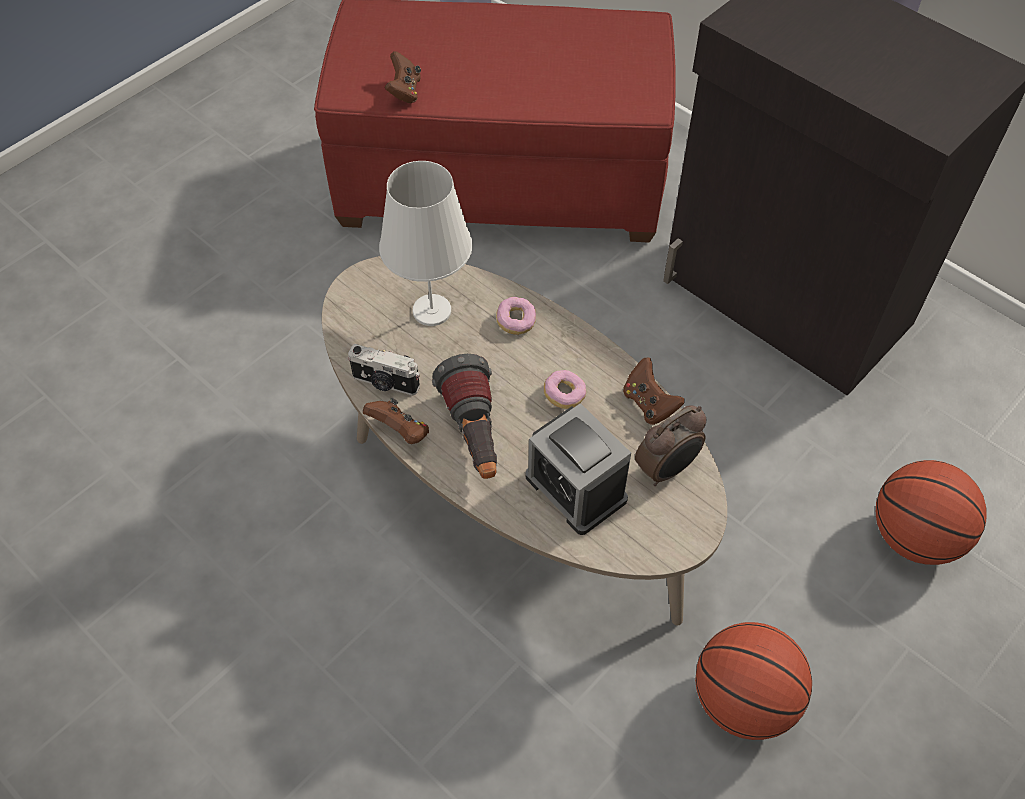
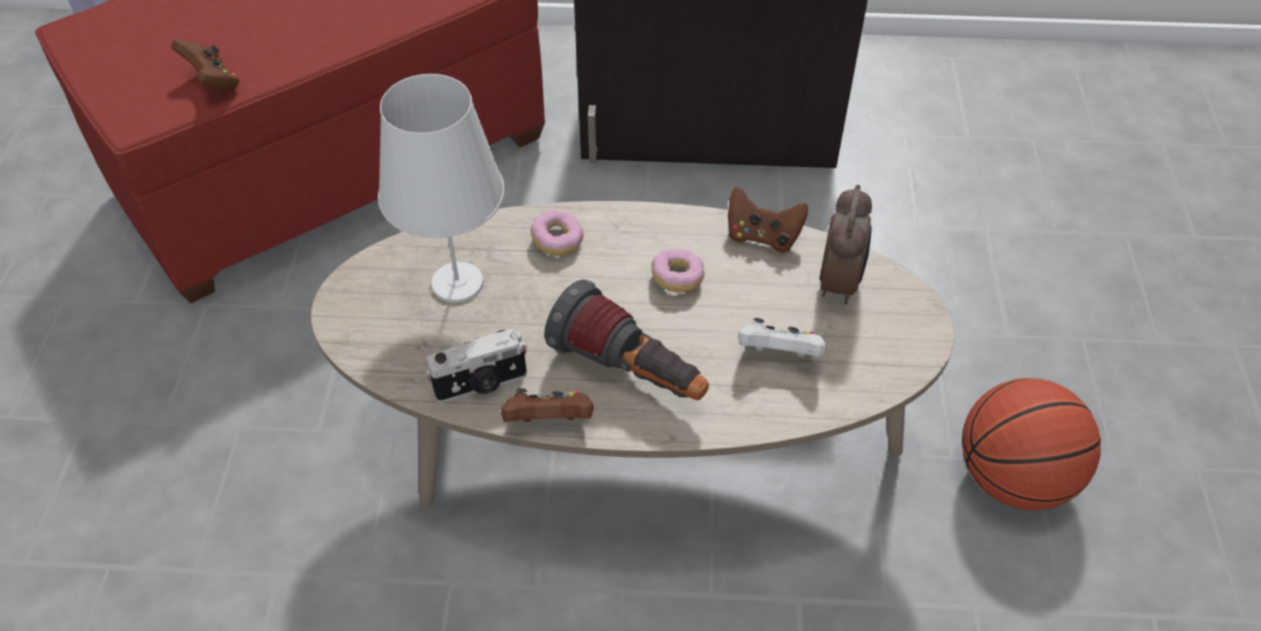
camera: 40 degrees left, 5 degrees down
alarm clock [525,403,631,535] -> white game controller [738,318,826,358]
basketball [876,460,987,565] -> none

